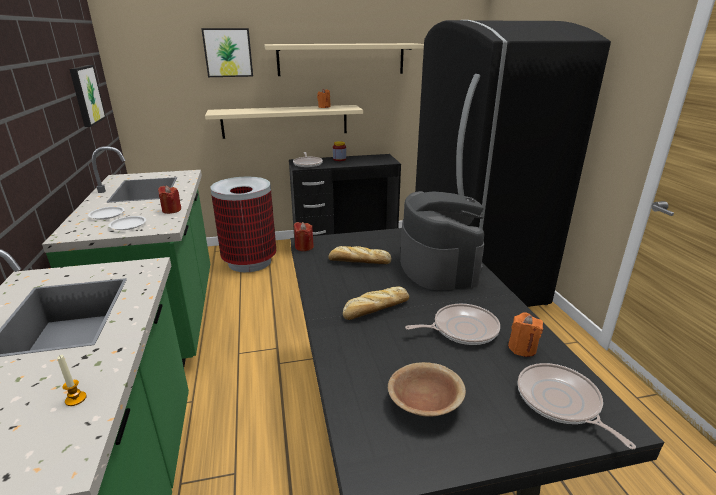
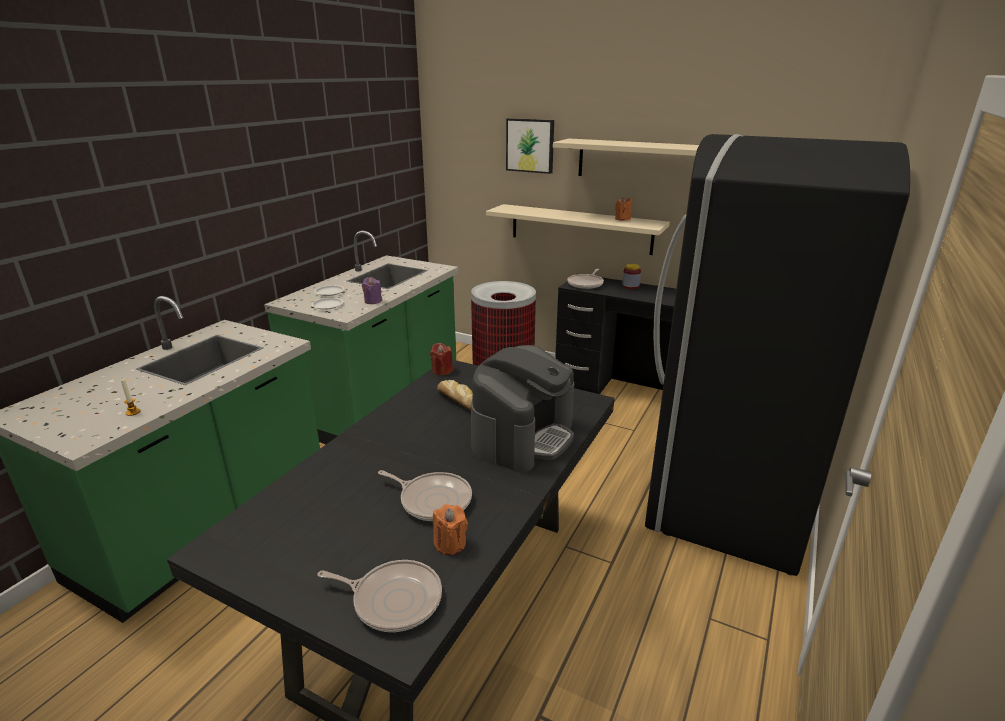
camera: 40 degrees right, 0 degrees up
picture [69,65,106,127] -> none
red candle [158,186,181,214] -> purple candle [362,277,382,304]
bread [343,286,409,320] -> none
brown bowl [388,362,466,417] -> none
frying pan [518,363,636,449] -> frying pan turned 90 degrees clockwise [317,560,442,632]

